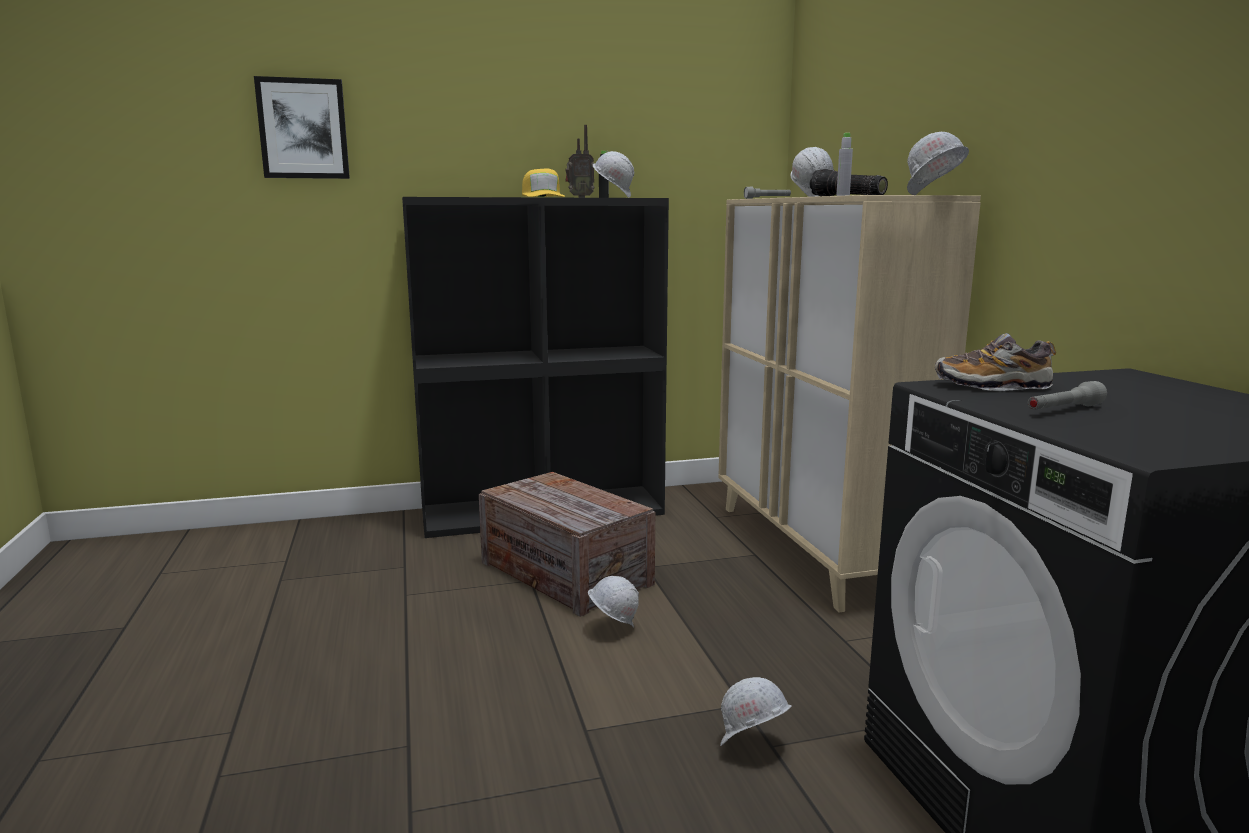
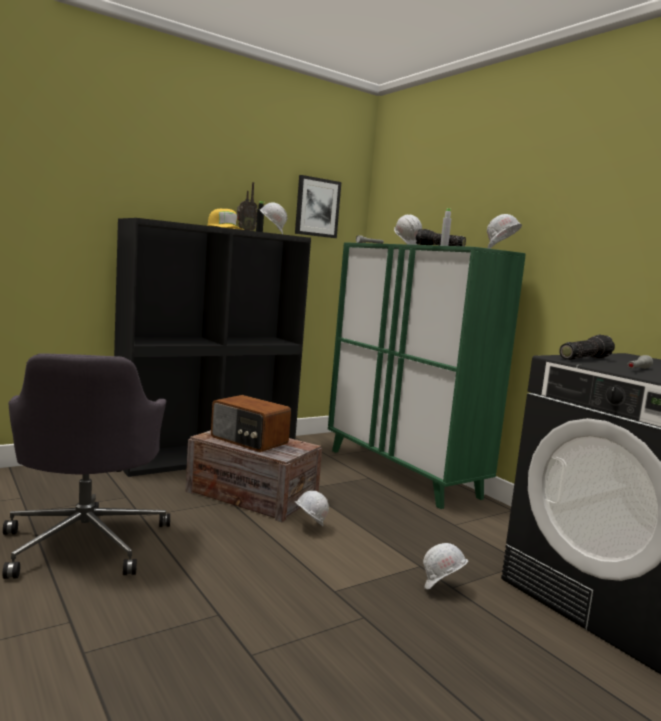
camera: 20 degrees left, 5 degrees down
picture [254,76,350,179] -> picture moved to [295,175,341,238]
beige cabinet [718,195,981,612] -> green cabinet [328,242,526,509]
shoe [935,333,1056,391] -> flashlight [559,335,615,360]
none -> grey office chair [2,353,170,579]
none -> radio [211,395,291,452]

